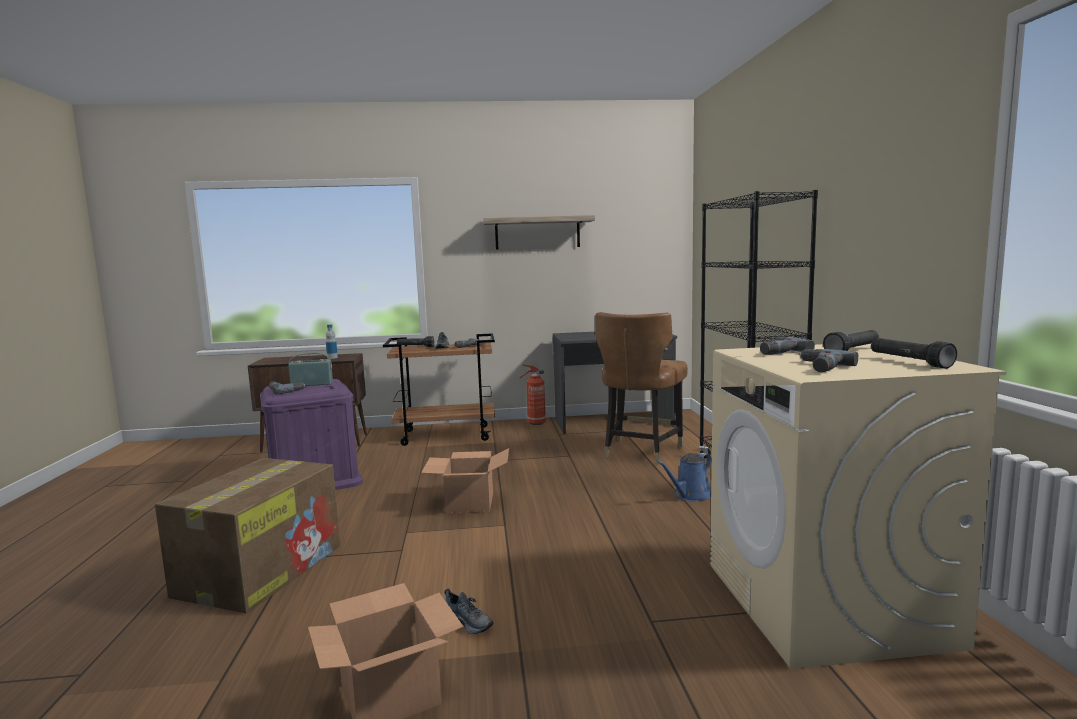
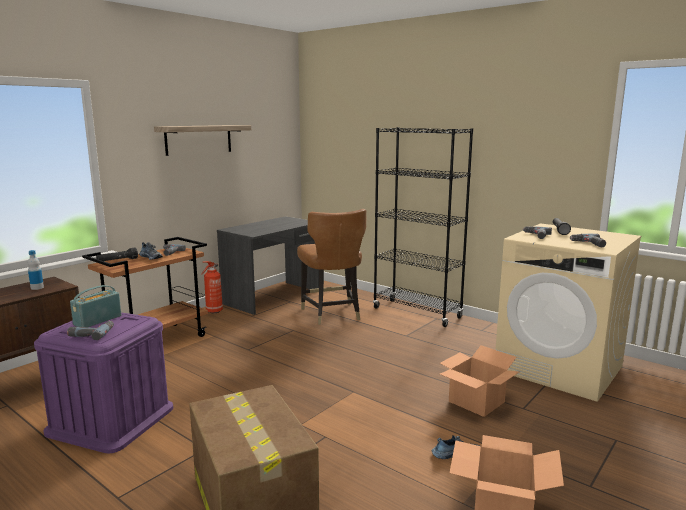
camera: 45 degrees left, 5 degrees up
cardboard box [421,448,509,513] -> cardboard box moved to [439,345,519,417]
blue watering can [658,453,712,501] -> none
black flashlight [871,338,957,369] -> none

